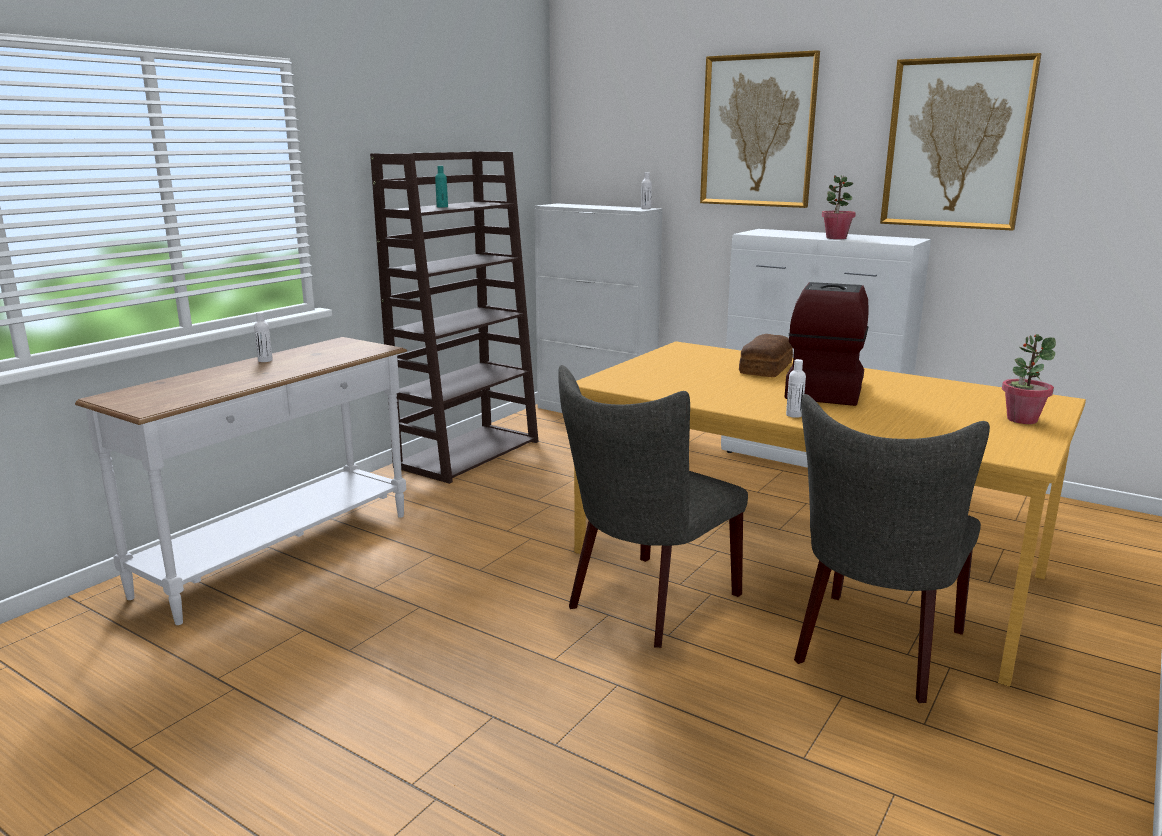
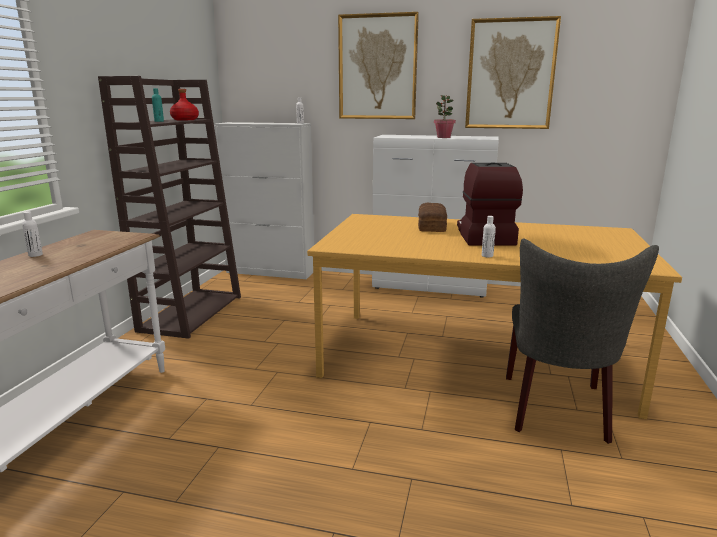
camera: 20 degrees left, 0 degrees up
grey chair [558,365,748,648] -> none
potted plant [1002,334,1056,424] -> none
none -> red bottle [170,89,199,120]

